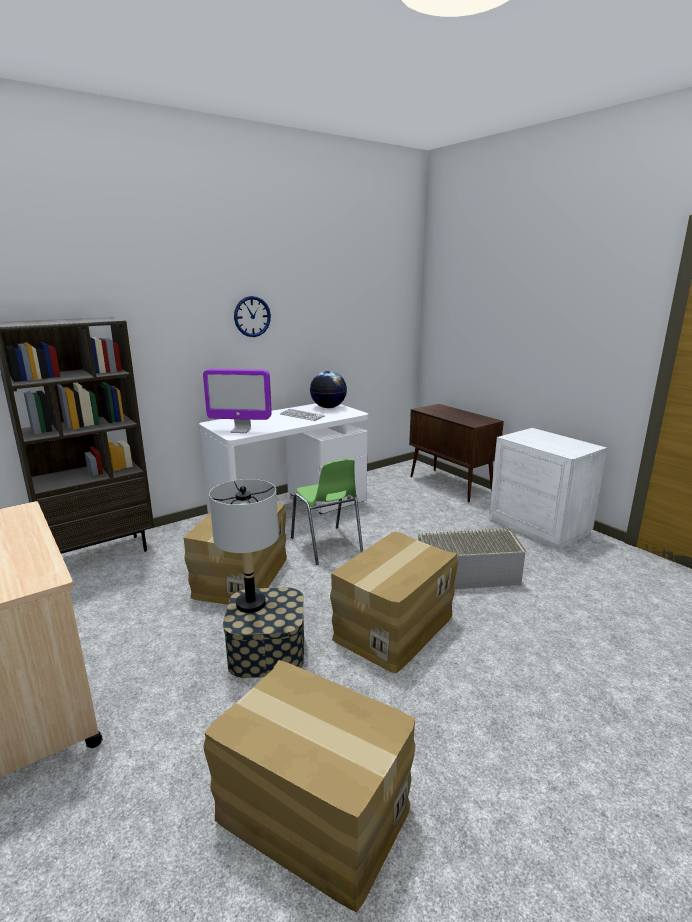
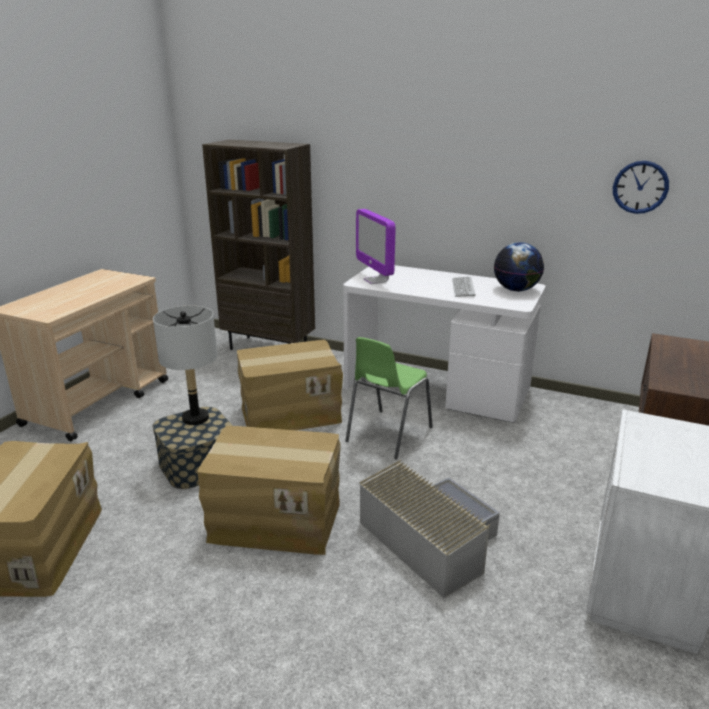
camera: 60 degrees right, 5 degrees up
wall clock [234,296,271,337] -> wall clock moved to [613,161,669,214]

